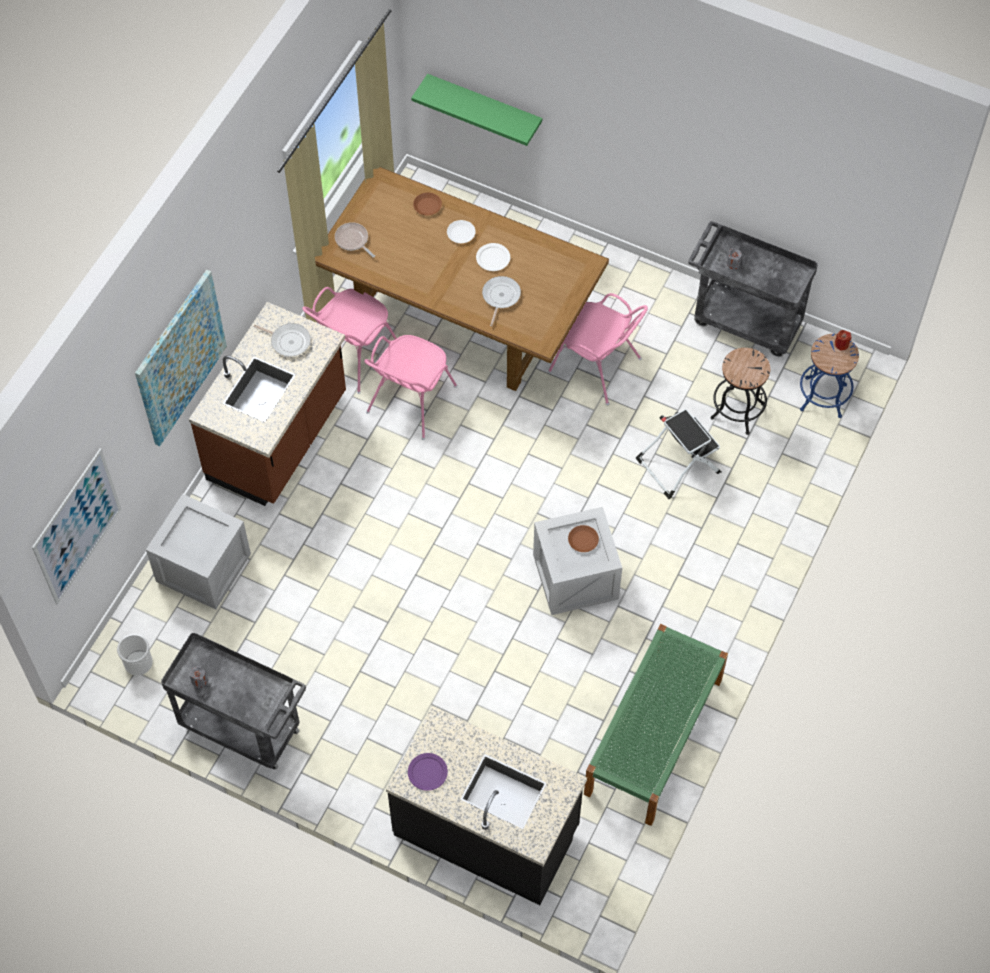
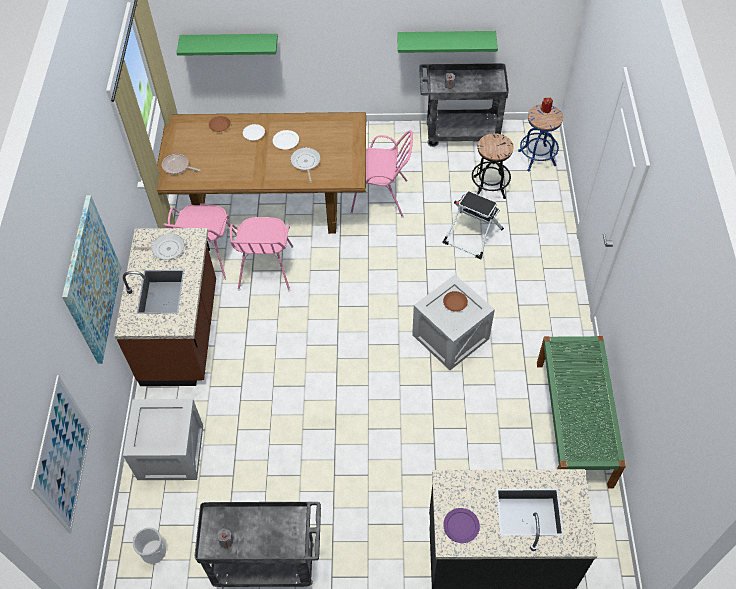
camera: 25 degrees left, 5 degrees down
none -> green shelf [397,31,498,53]

